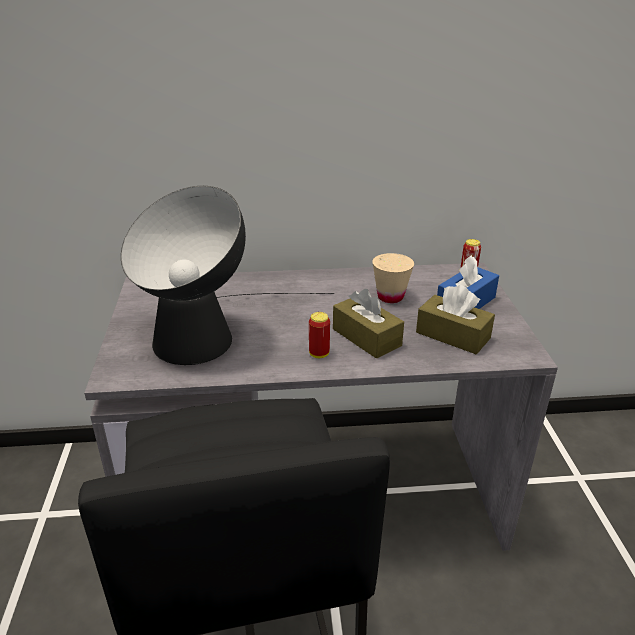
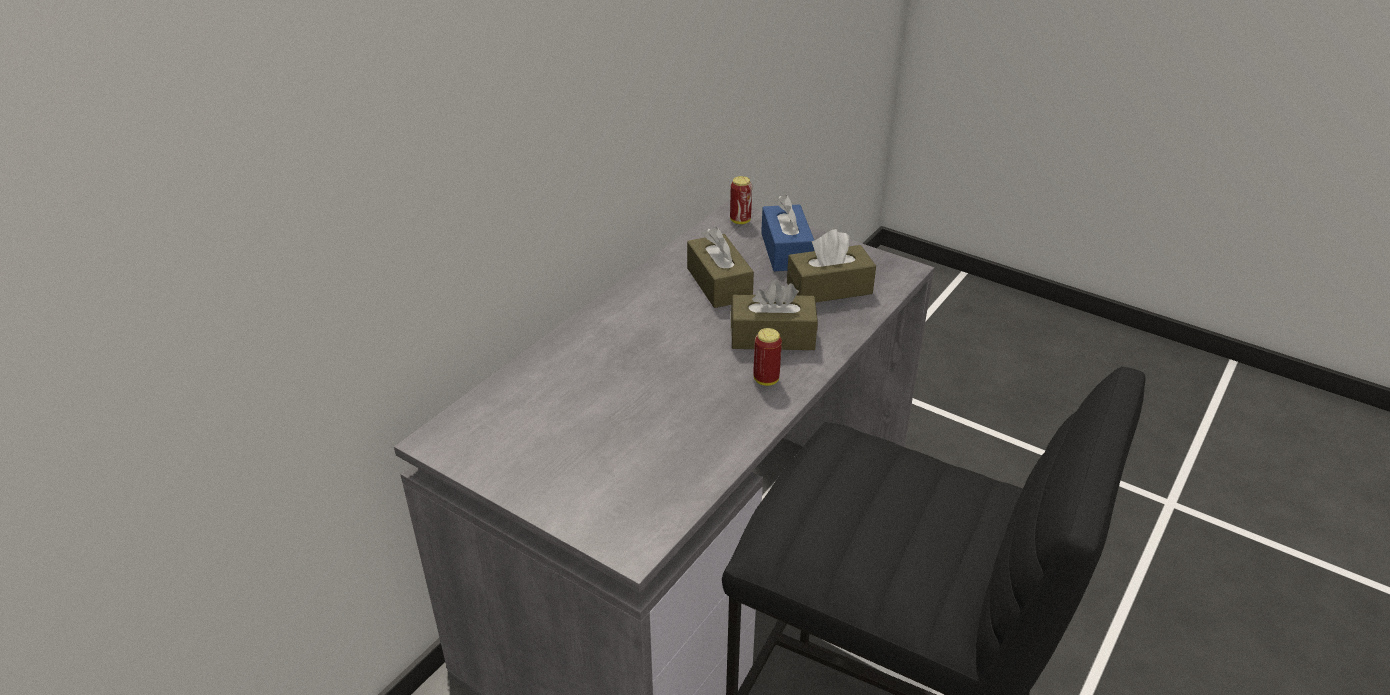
camera: 50 degrees left, 5 degrees up
table lamp [121,186,334,365] -> none
beige cup [372,253,414,303] -> brown tissue box [687,227,754,308]

